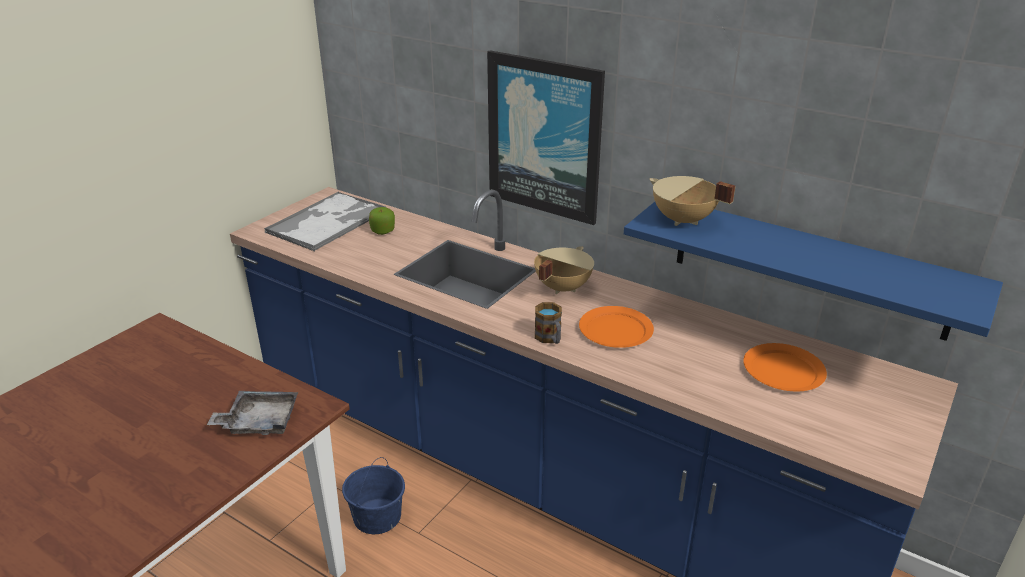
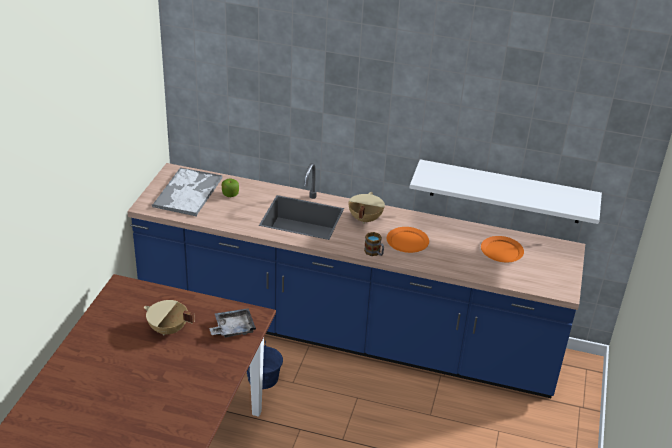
camera: 20 degrees left, 5 degrees up
picture [487,50,605,225] -> none
blue shelf [624,202,1003,341] -> white shelf [410,159,602,224]
beige cooking pot [650,176,736,226] -> beige cooking pot moved to [144,300,195,335]

